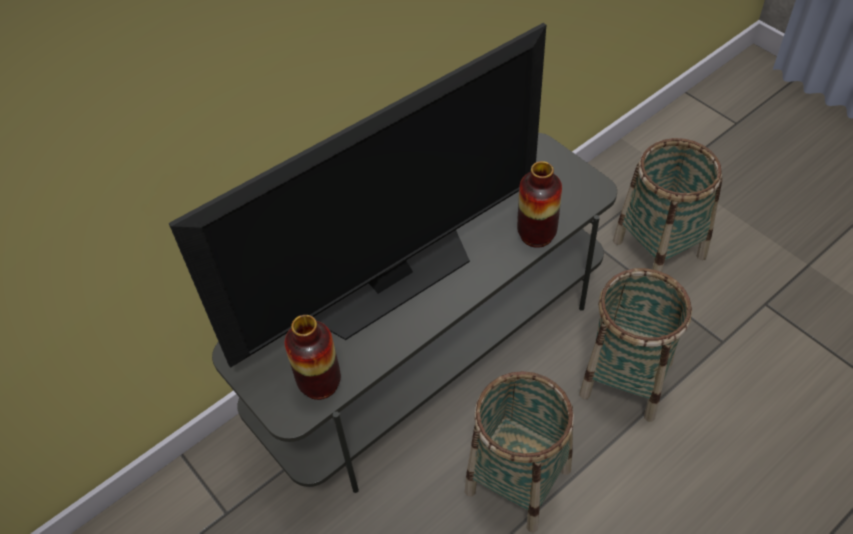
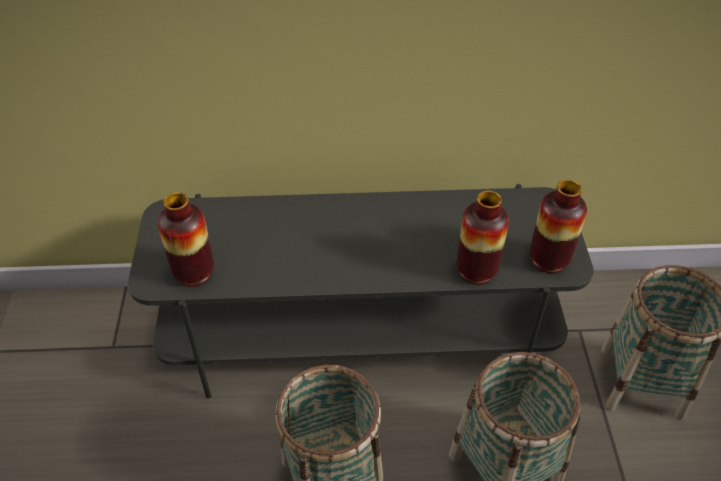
camera: 35 degrees right, 5 degrees down
television [169,23,546,368] -> none
none -> vase [530,180,587,273]

